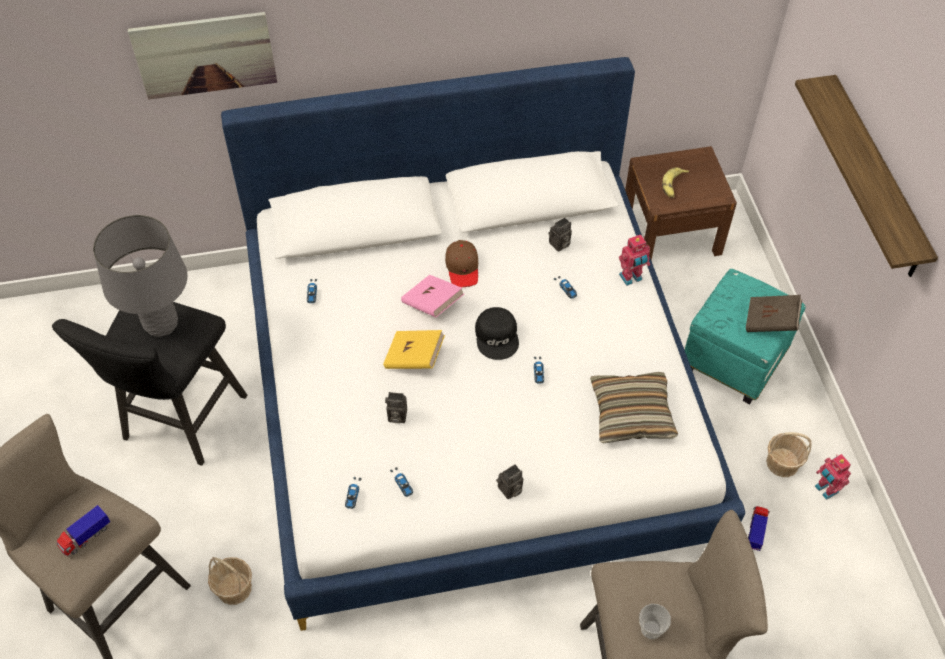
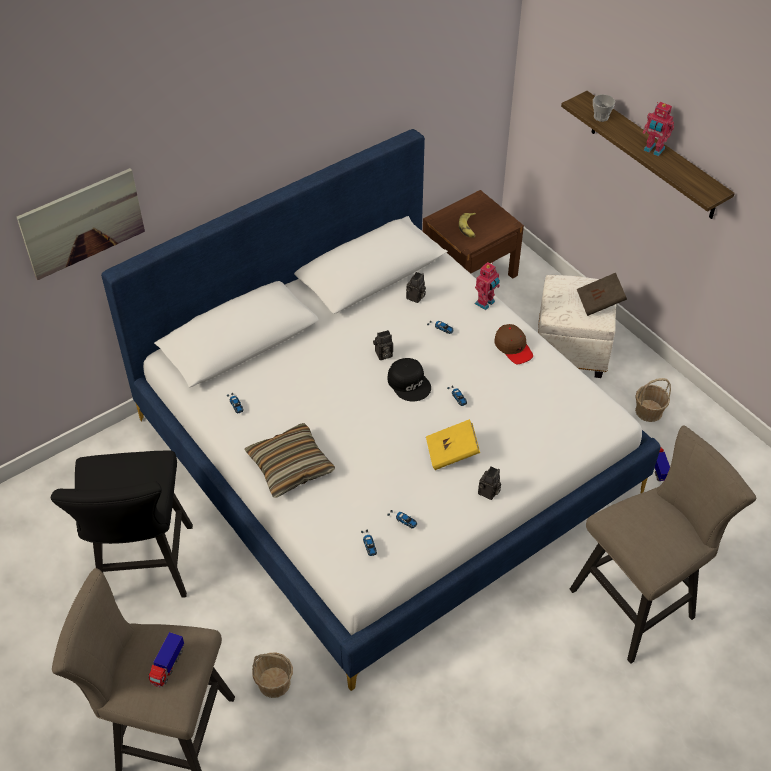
camera: 25 degrees left, 5 degrees down
grey table lamp [93,215,188,337] -> none
yellow book [383,330,445,369] -> yellow book moved to [426,419,480,470]
camera [385,392,407,424] -> camera moved to [373,330,393,360]
pink book [401,275,464,317] -> none
brown cap [445,240,478,287] -> brown cap moved to [494,324,533,364]
pillow [590,372,678,444] -> pillow moved to [245,423,335,498]
cup [639,604,671,639] -> cup moved to [593,94,615,122]
turquoise ottoman [685,269,805,404] -> white ottoman [538,275,616,378]
toy robot [815,454,851,500] -> toy robot moved to [643,102,674,156]

